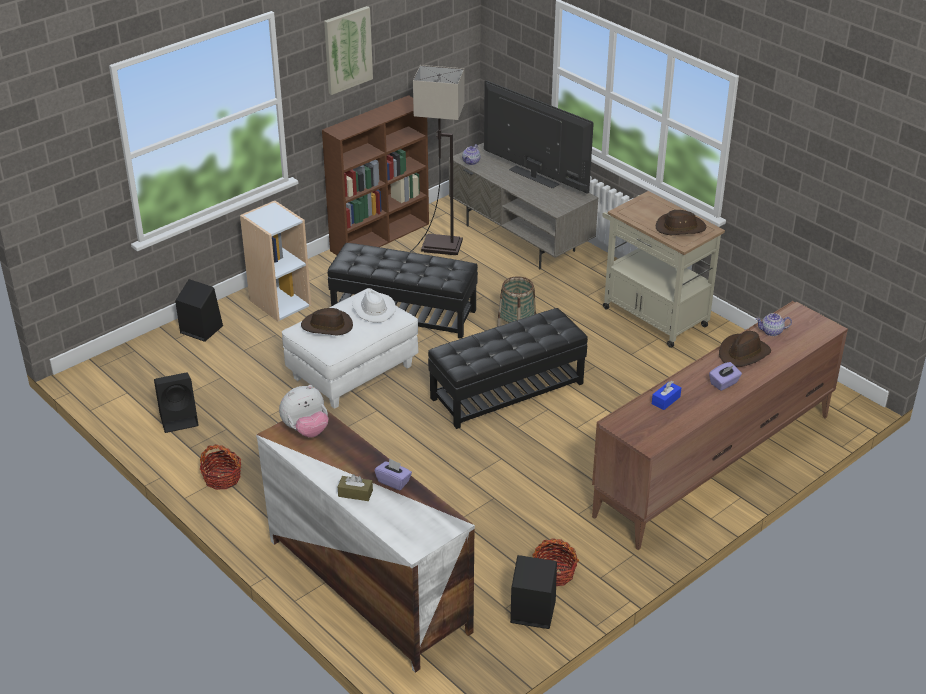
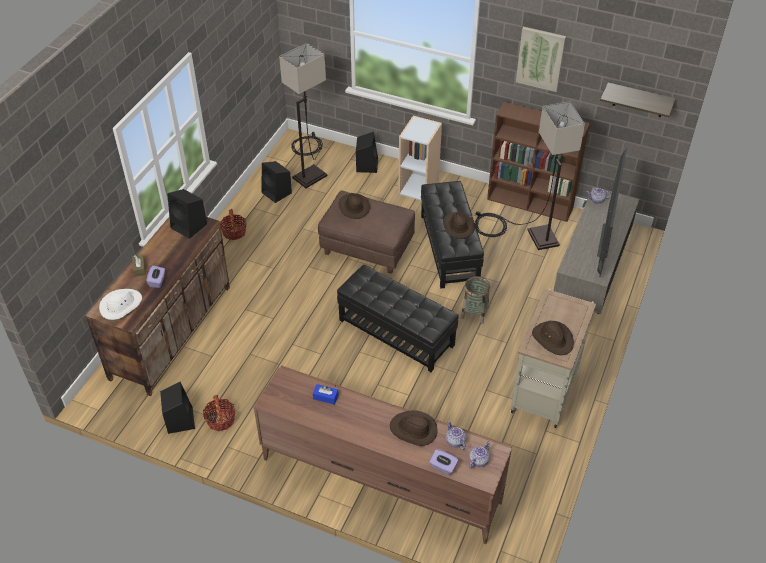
camera: 65 degrees right, 10 degrees up
white cabinet [256,411,475,673] -> brown cabinet [85,217,230,396]
plush toy [279,385,328,437] -> black speaker [167,189,207,239]
white ottoman [282,288,418,409] -> brown ottoman [318,191,415,274]
white hat [352,290,396,323] -> white hat moved to [99,289,142,320]
purple tissue box [709,362,742,391] -> purple tissue box moved to [429,449,459,475]
none -> floor lamp [279,43,327,188]
none -> brown hat [443,212,475,239]
none -> teapot [469,441,490,468]
none -> shelf [600,82,676,117]

